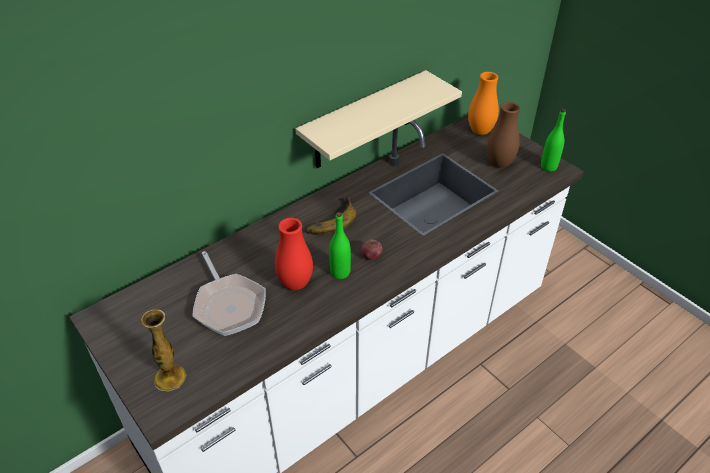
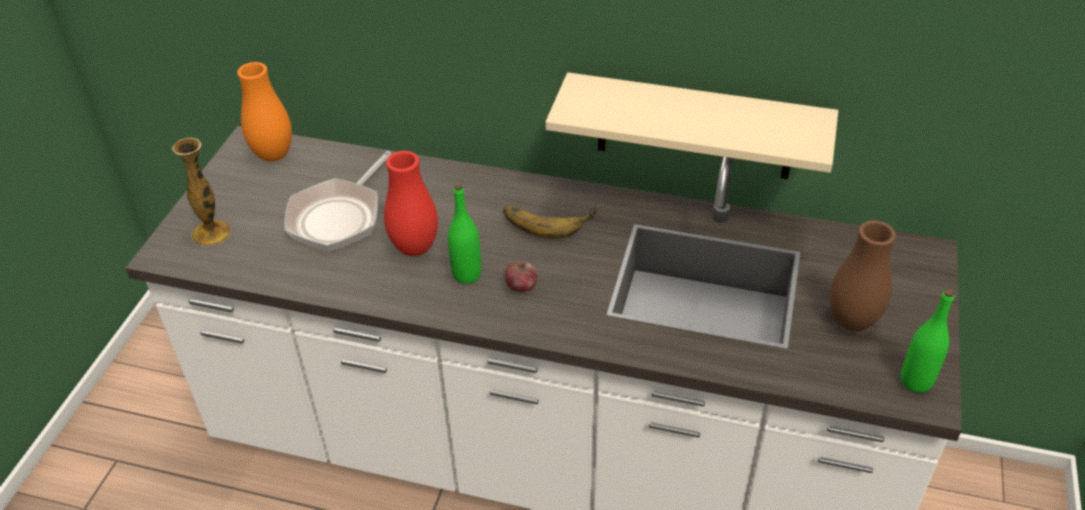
camera: 55 degrees right, 0 degrees up
orange vase [468,72,499,135] -> orange vase moved to [237,62,292,162]

